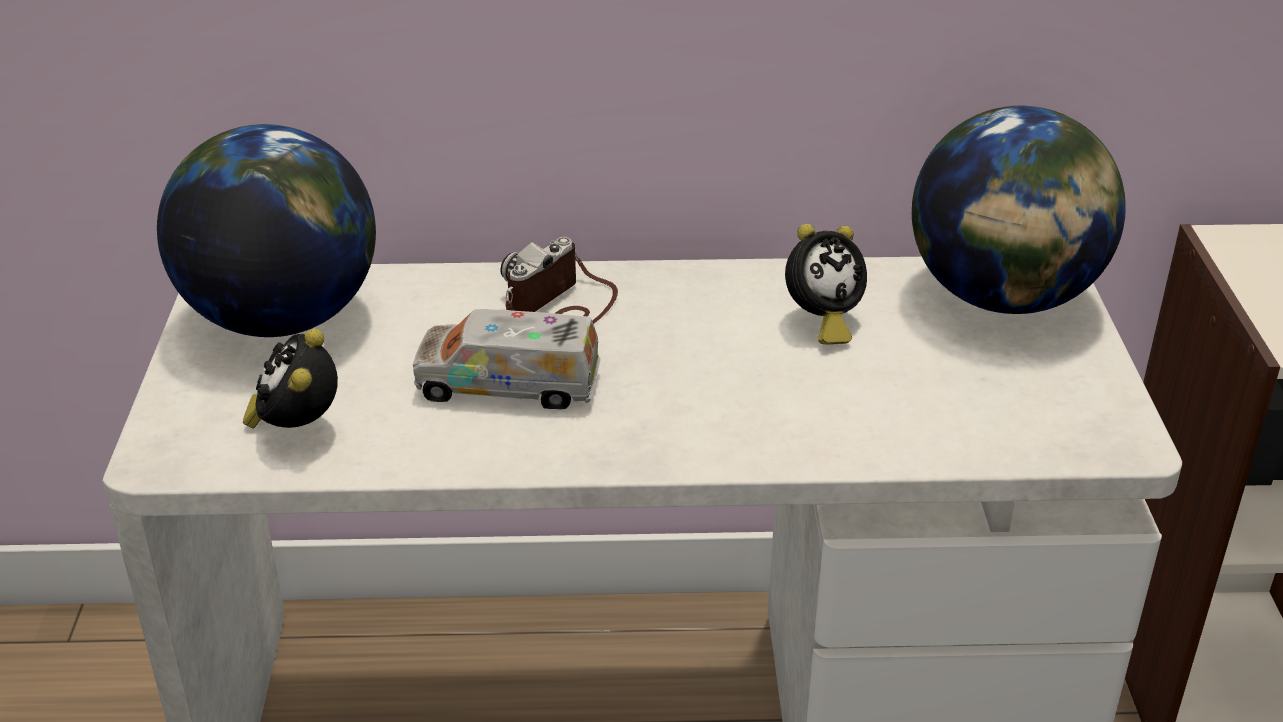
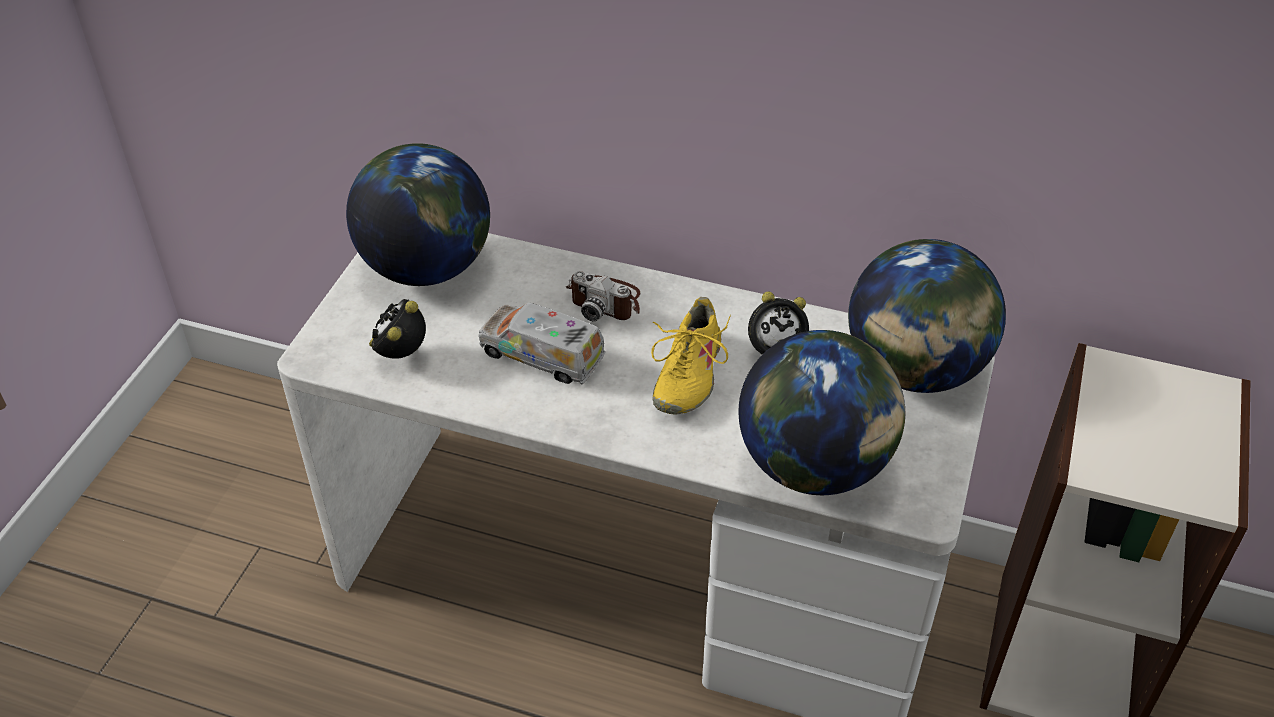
camera: 20 degrees right, 10 degrees up
camera [500,237,618,324] -> camera turned 120 degrees counterclockwise [566,271,640,321]
none -> yellow shoe [651,297,731,414]
none -> globe [738,330,905,495]

